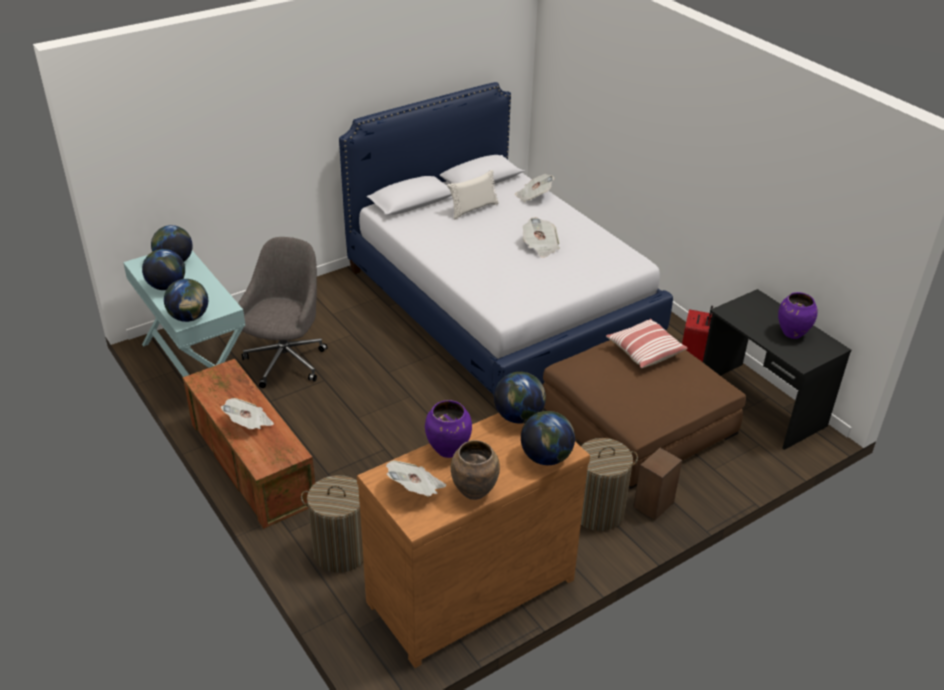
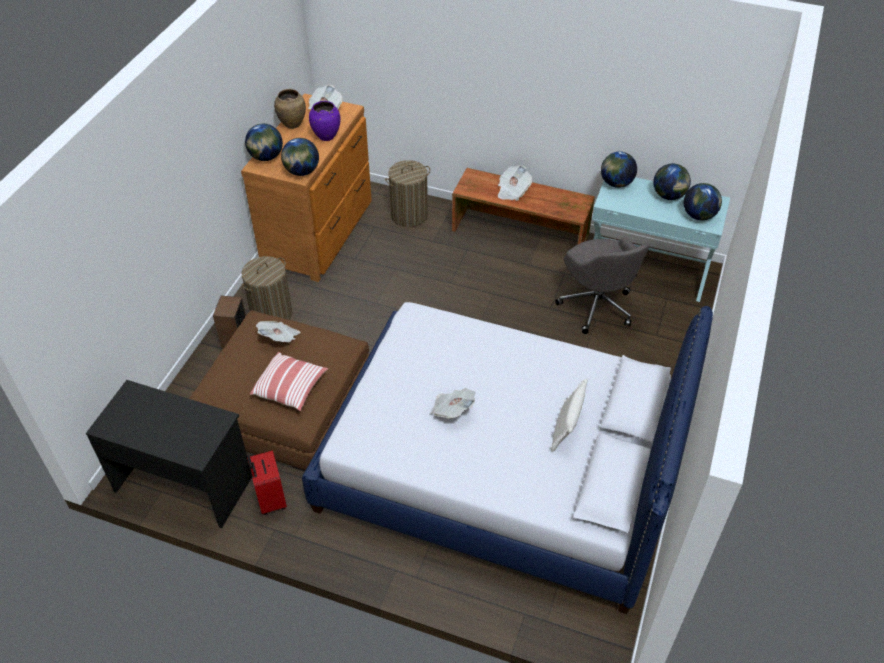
camera: 145 degrees right, 10 degrees up
newspaper [515,174,555,202] -> newspaper moved to [256,321,301,343]
purple vase [778,292,818,339] -> none

